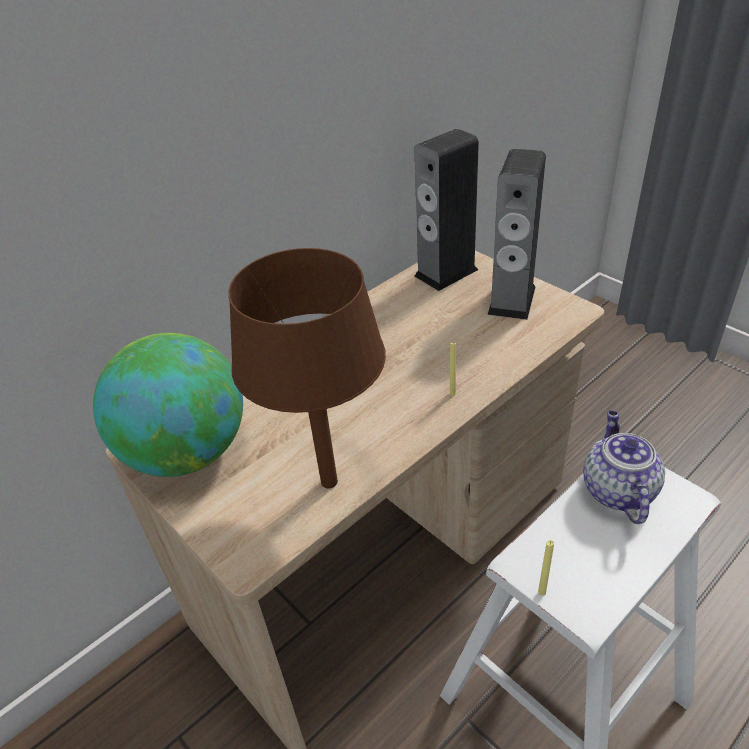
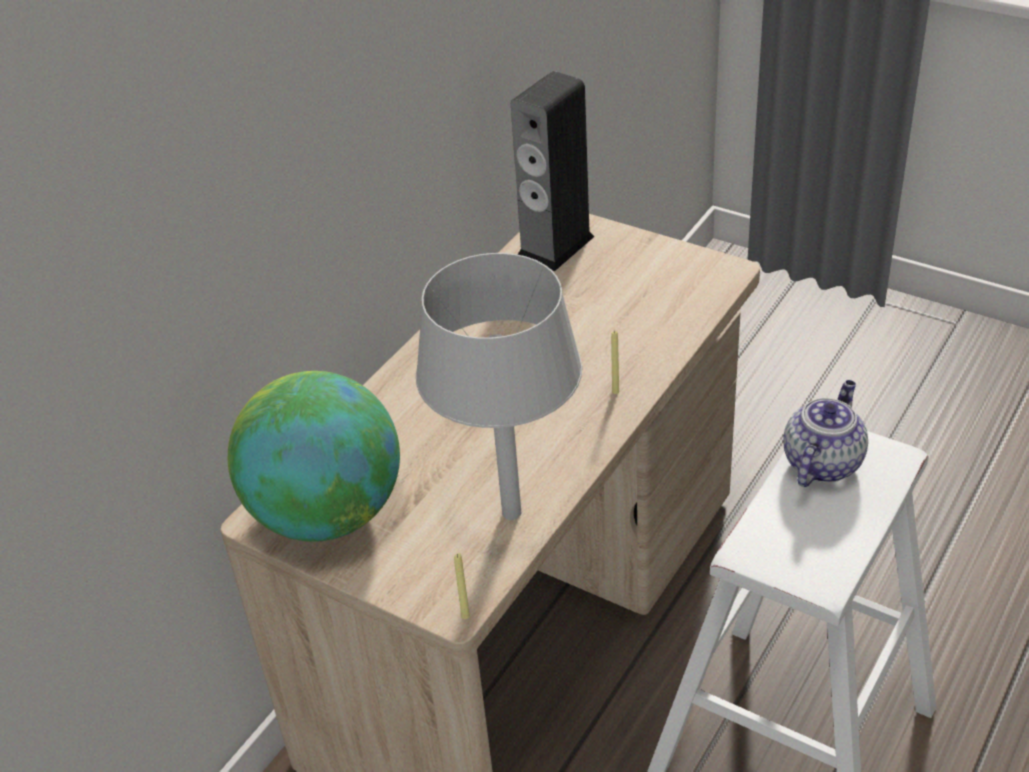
camera: 15 degrees left, 0 degrees up
brown table lamp [228,248,386,489] -> grey table lamp [416,253,582,520]
speaker [487,149,546,320] -> none
yellow candle [538,540,554,596] -> yellow candle moved to [454,553,470,619]
teapot [583,411,665,524] -> teapot turned 45 degrees clockwise [783,380,868,487]

